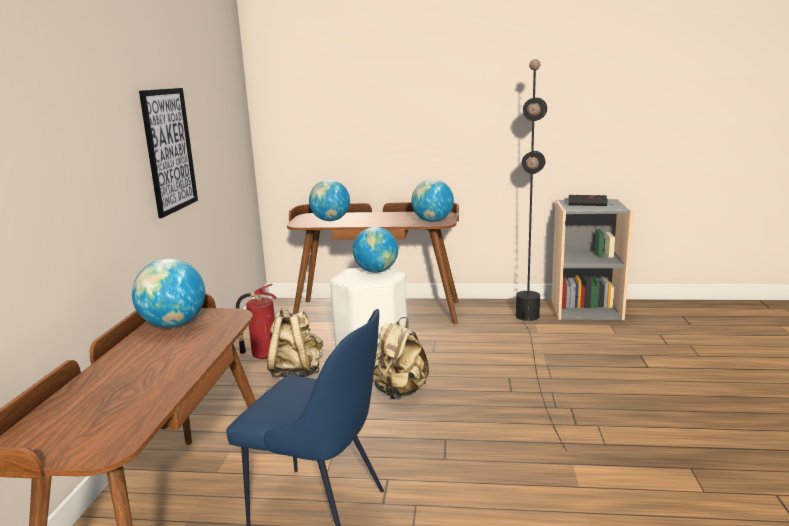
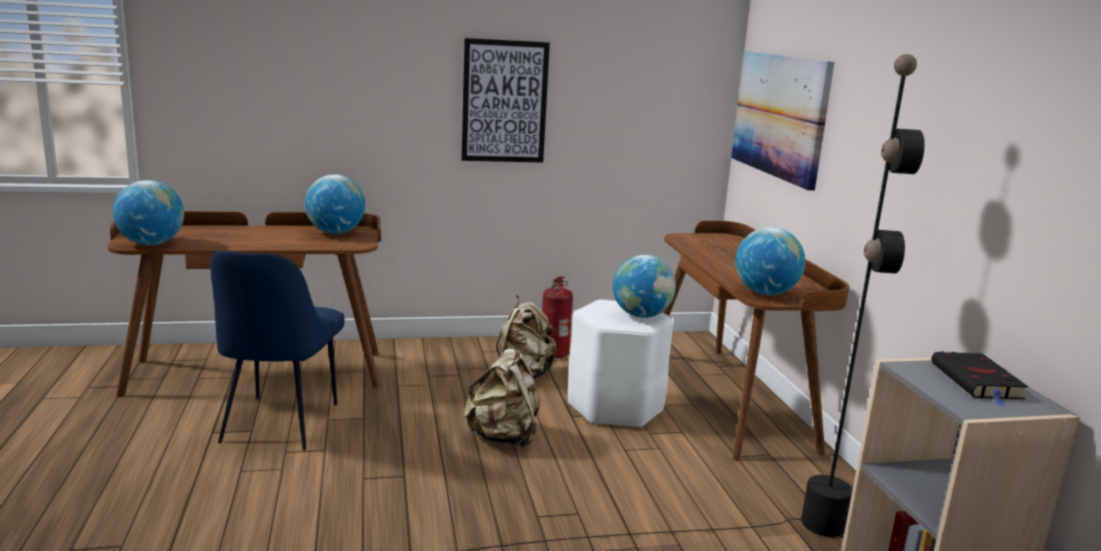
camera: 70 degrees right, 0 degrees up
globe [309,180,350,221] -> globe moved to [113,180,184,245]
none -> picture [731,51,835,191]

